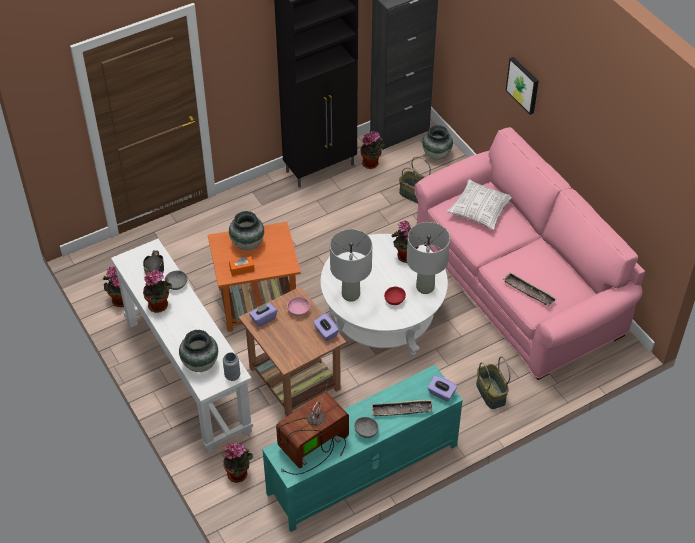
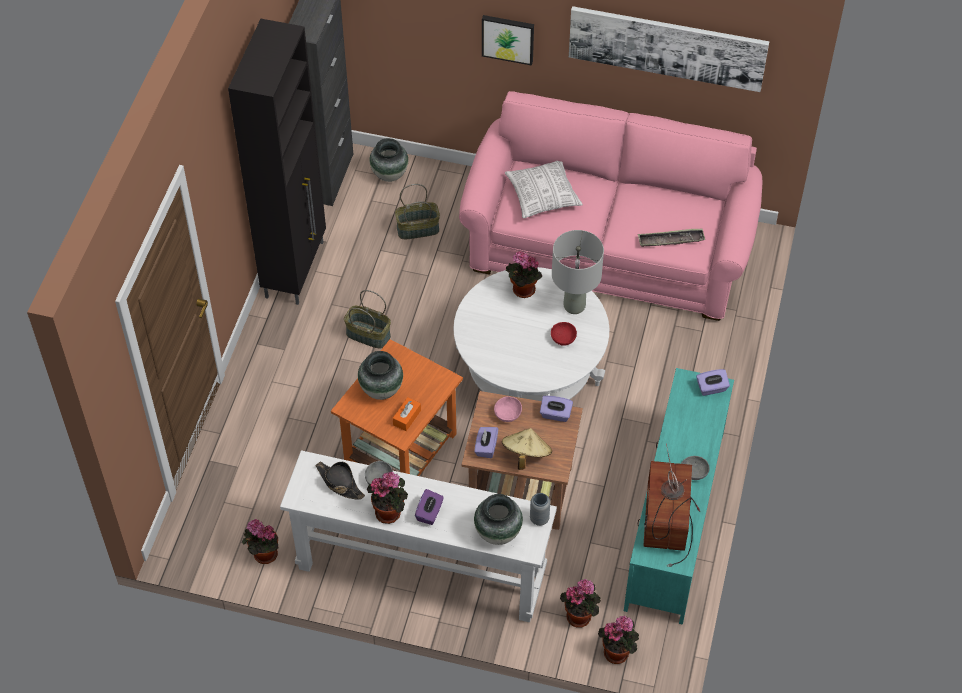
camera: 45 degrees left, 5 degrees up
grey table lamp [330,229,372,302] -> none
potted plant [360,131,385,169] -> potted plant moved to [598,616,639,664]
tray [371,399,433,416] -> none
basket [476,356,510,409] -> basket moved to [344,290,391,349]
none -> purple tissue box [415,489,444,525]
none -> beige hat [502,428,552,470]
none -> picture [569,6,769,92]

